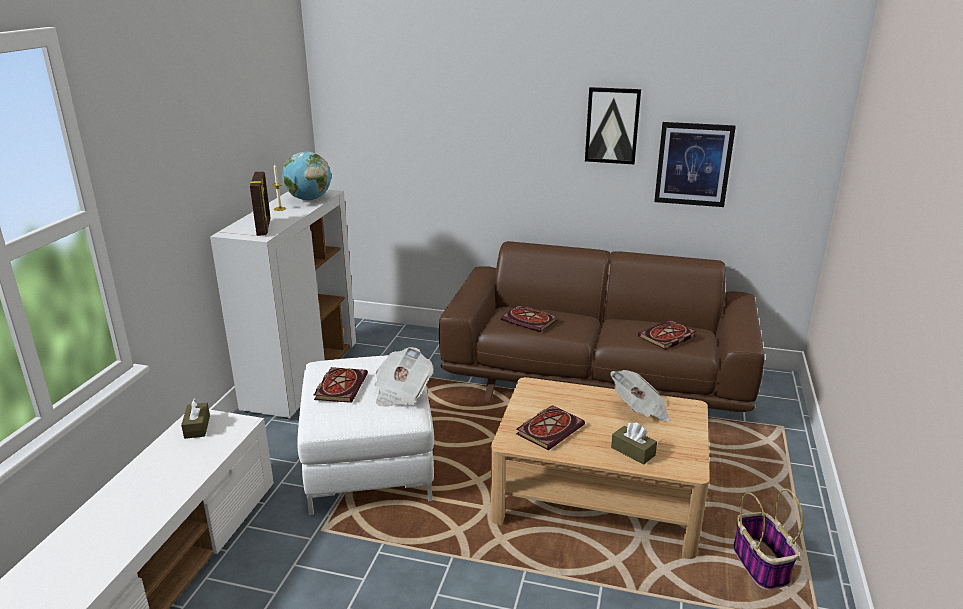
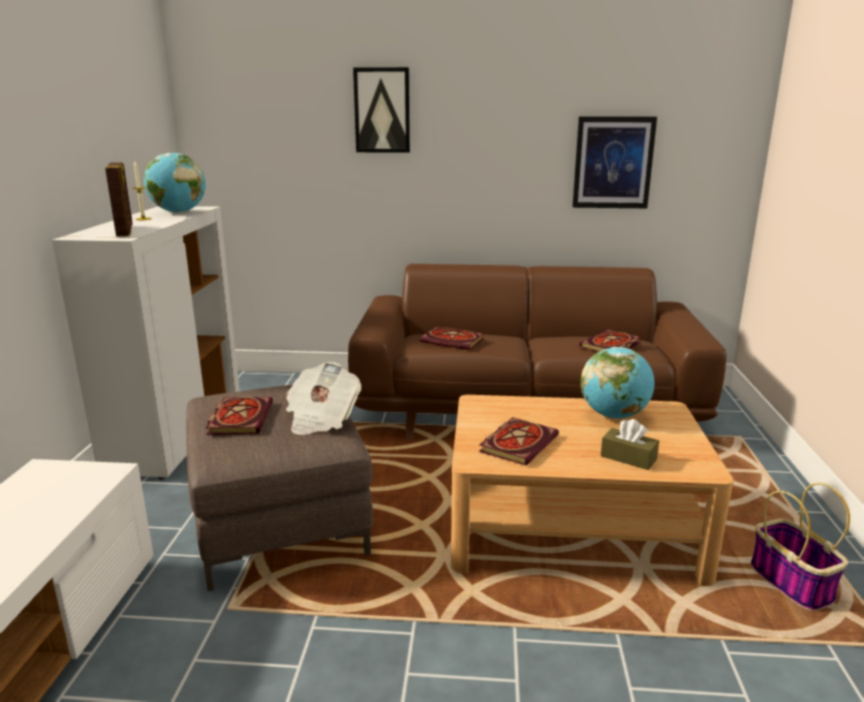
camera: 10 degrees left, 5 degrees down
brown tissue box [181,398,210,439] -> none
white ottoman [297,355,434,515] -> brown ottoman [186,384,373,591]
picture [585,87,641,164] -> picture moved to [353,67,410,153]
newspaper [611,370,669,422] -> globe [581,347,655,419]

